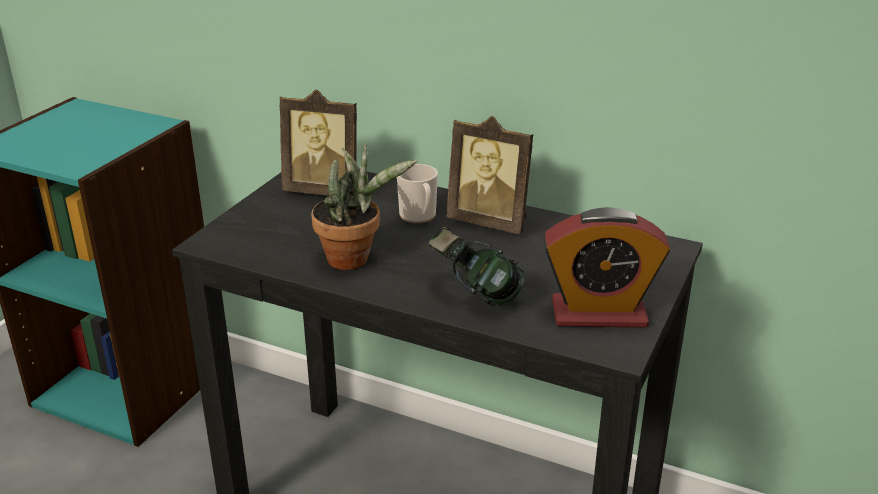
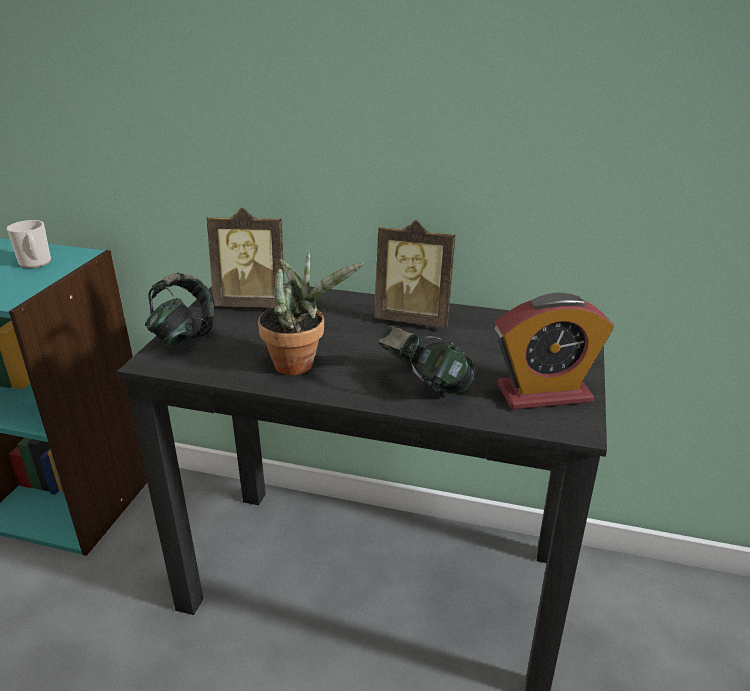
camera: 10 degrees left, 0 degrees up
mug [397,164,438,223] -> mug moved to [7,220,51,268]
none -> headphones [145,273,214,348]

